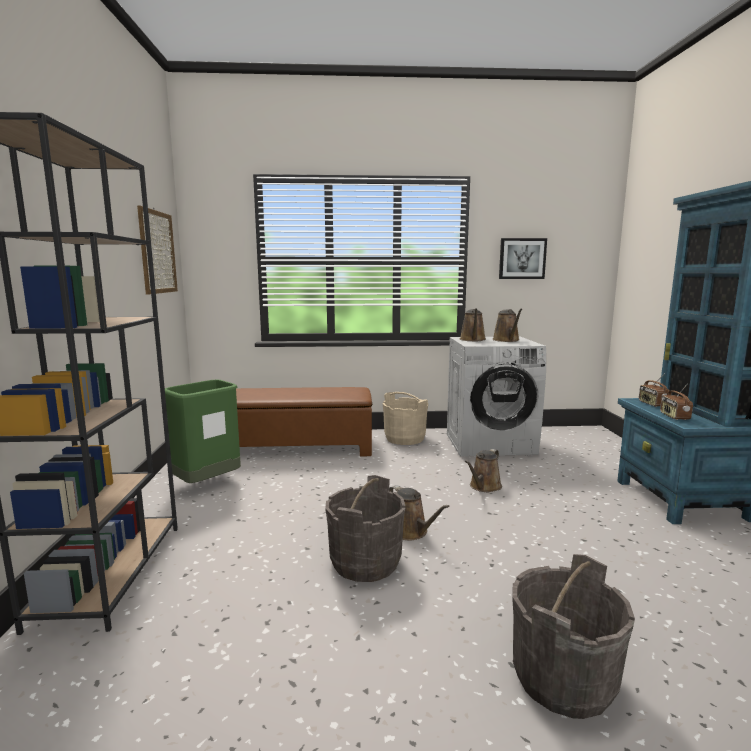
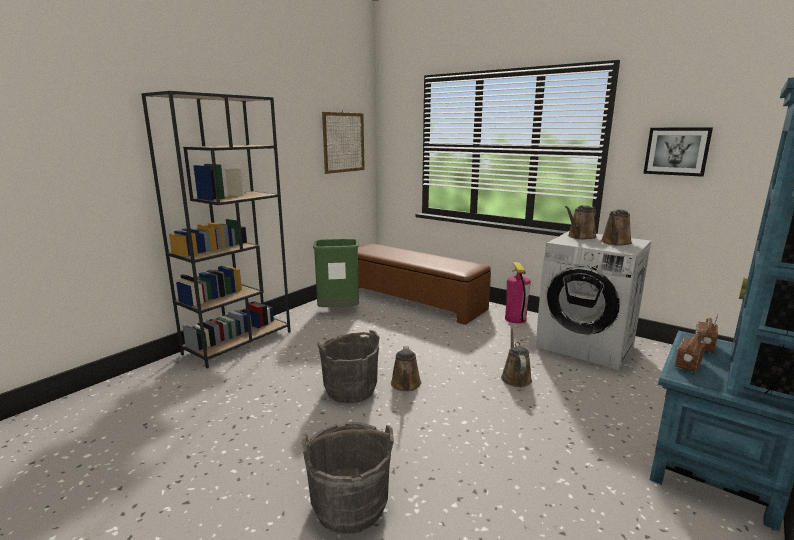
camera: 40 degrees right, 5 degrees up
beige bucket [383,392,428,445] -> fire extinguisher [505,262,531,323]
brown watering can [465,449,502,492] -> brown watering can turned 105 degrees clockwise [501,326,532,387]

